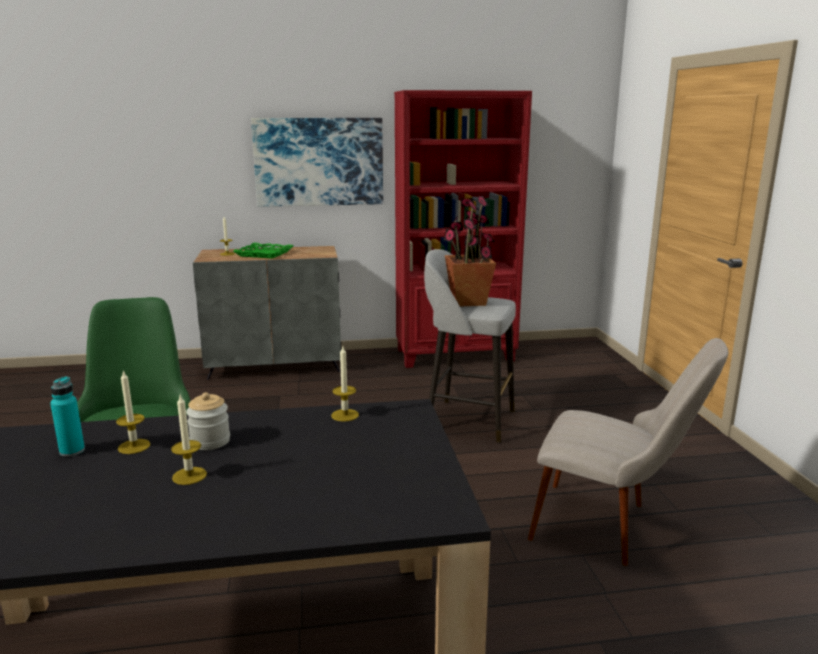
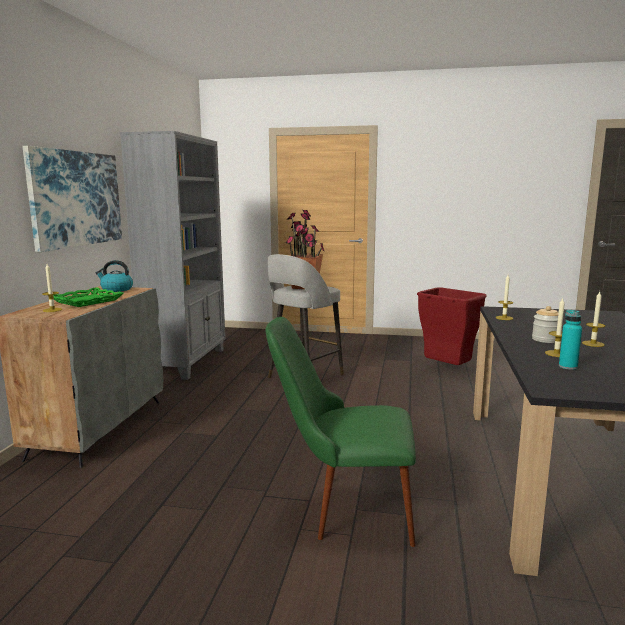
camera: 70 degrees left, 5 degrees down
red bookcase [394,90,532,368] -> grey bookcase [120,131,225,380]
beige chair [528,338,728,566] -> red trash can [417,287,487,365]
none -> kettle [96,260,133,292]

